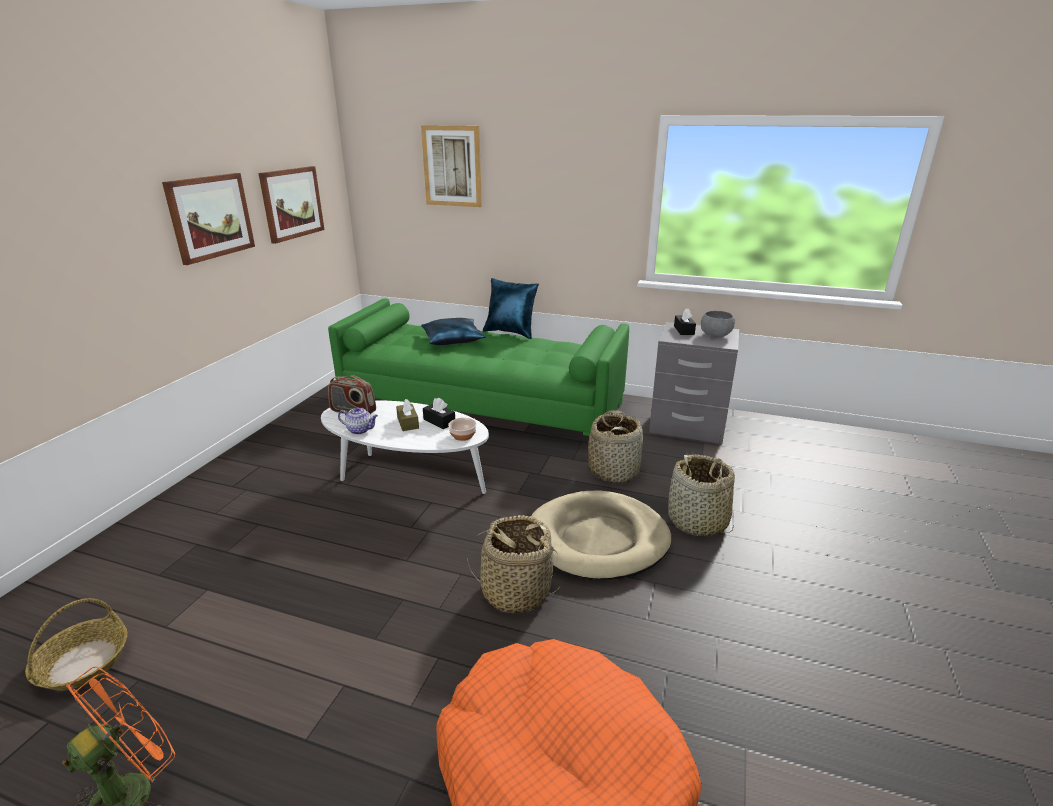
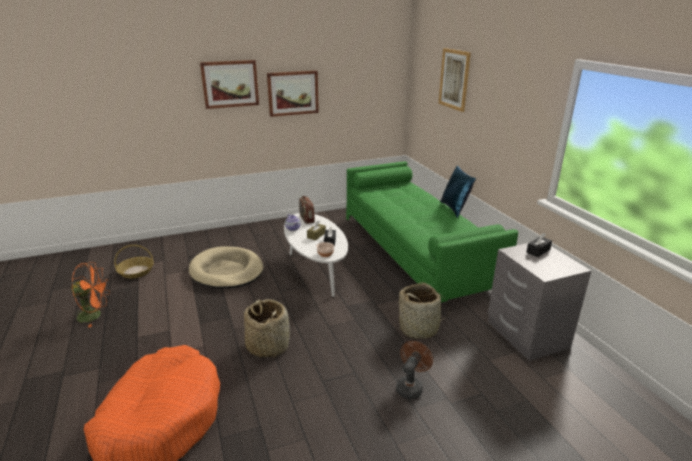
camera: 50 degrees right, 0 degrees up
picture [258,166,324,244] -> picture moved to [200,60,259,109]
blue pillow [421,318,486,345] -> none
beige dog bed [531,491,671,580] -> beige dog bed moved to [189,246,264,289]
basket [668,454,735,536] -> brown fan [396,341,433,399]
grey bowl [701,311,735,338] -> none

